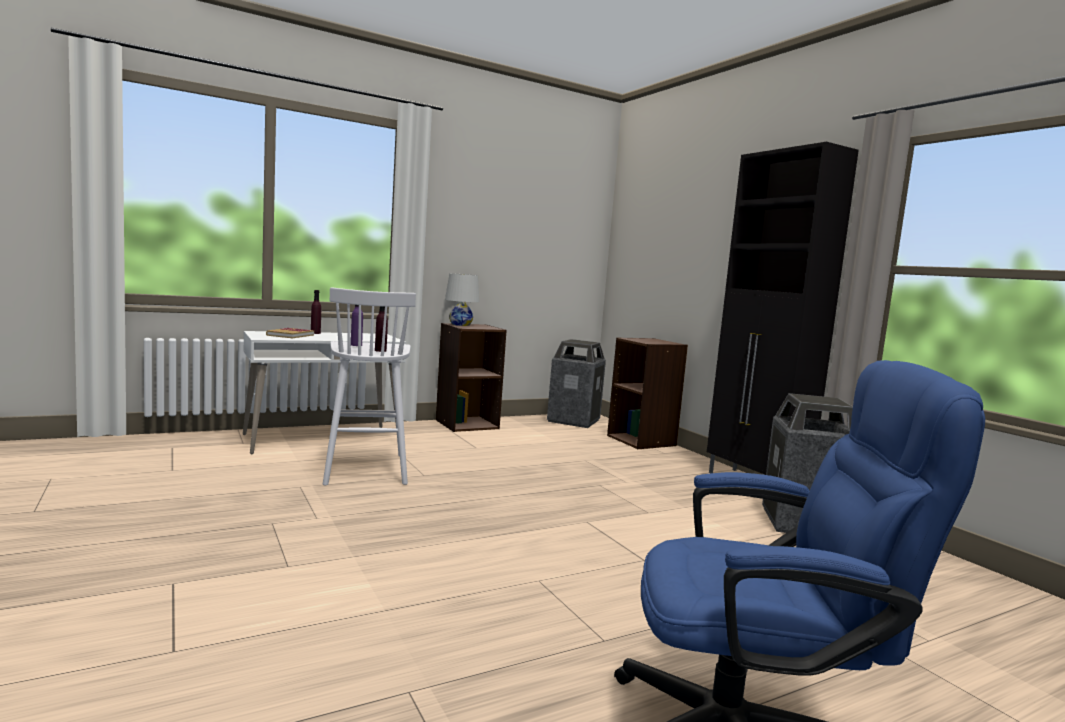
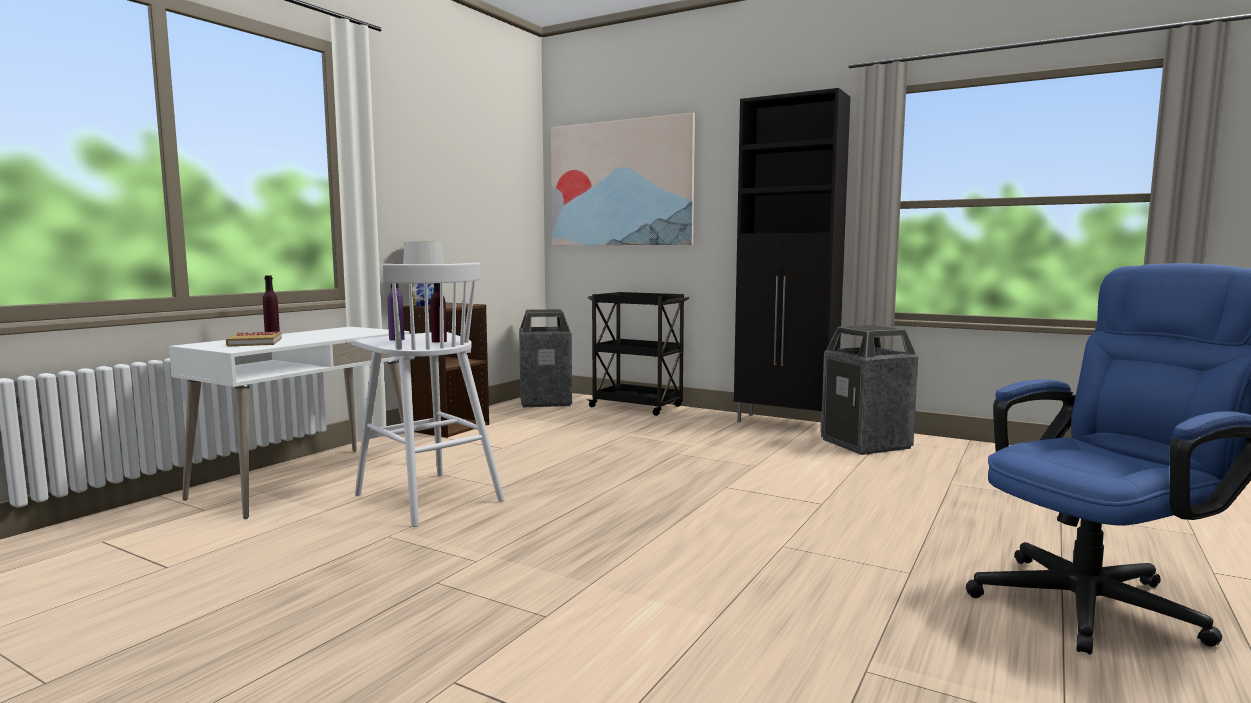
camera: 30 degrees left, 0 degrees up
brown bookcase [607,338,688,449] -> black cart [587,292,690,416]
none -> picture [551,112,695,245]

